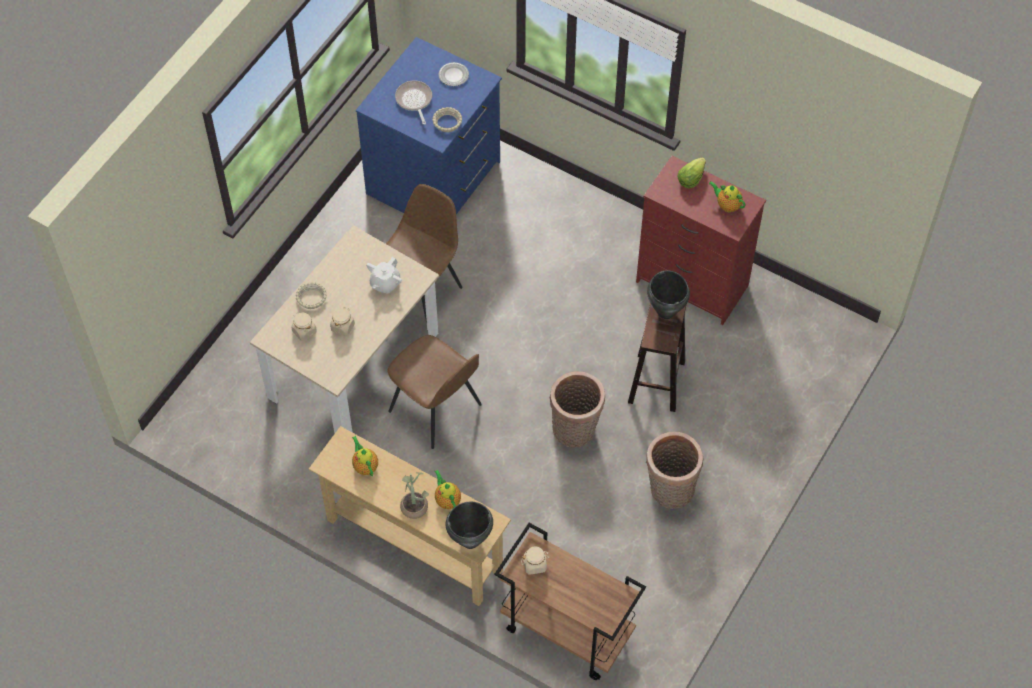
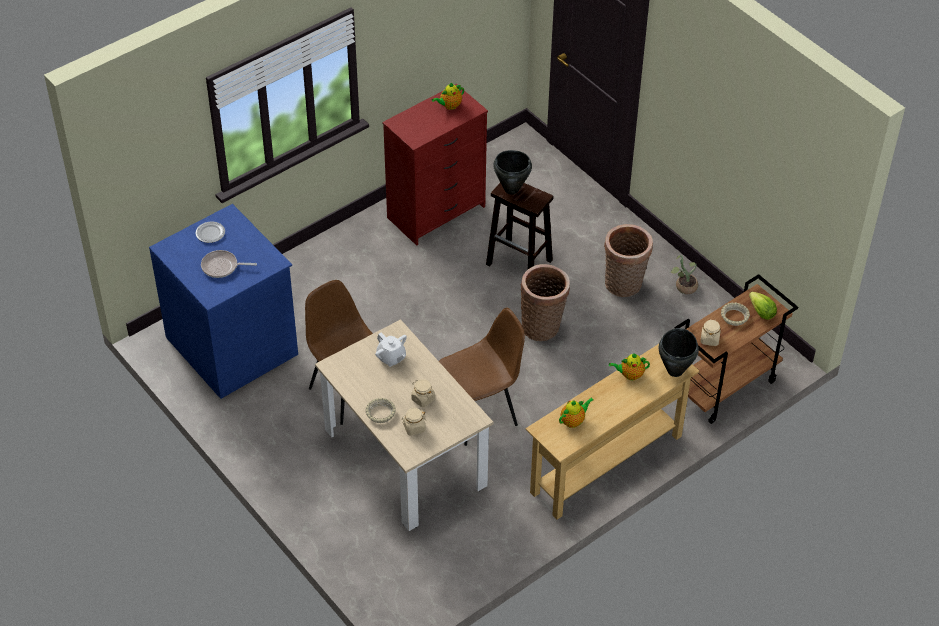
camera: 70 degrees left, 10 degrees down
teapot [352,436,378,476] -> teapot turned 150 degrees clockwise [559,397,594,428]
potted plant [400,472,429,519] -> potted plant moved to [670,255,698,294]
beige bowl [432,107,462,132] -> beige bowl moved to [721,302,750,326]
lettuce [677,158,706,189] -> lettuce moved to [749,292,777,320]

